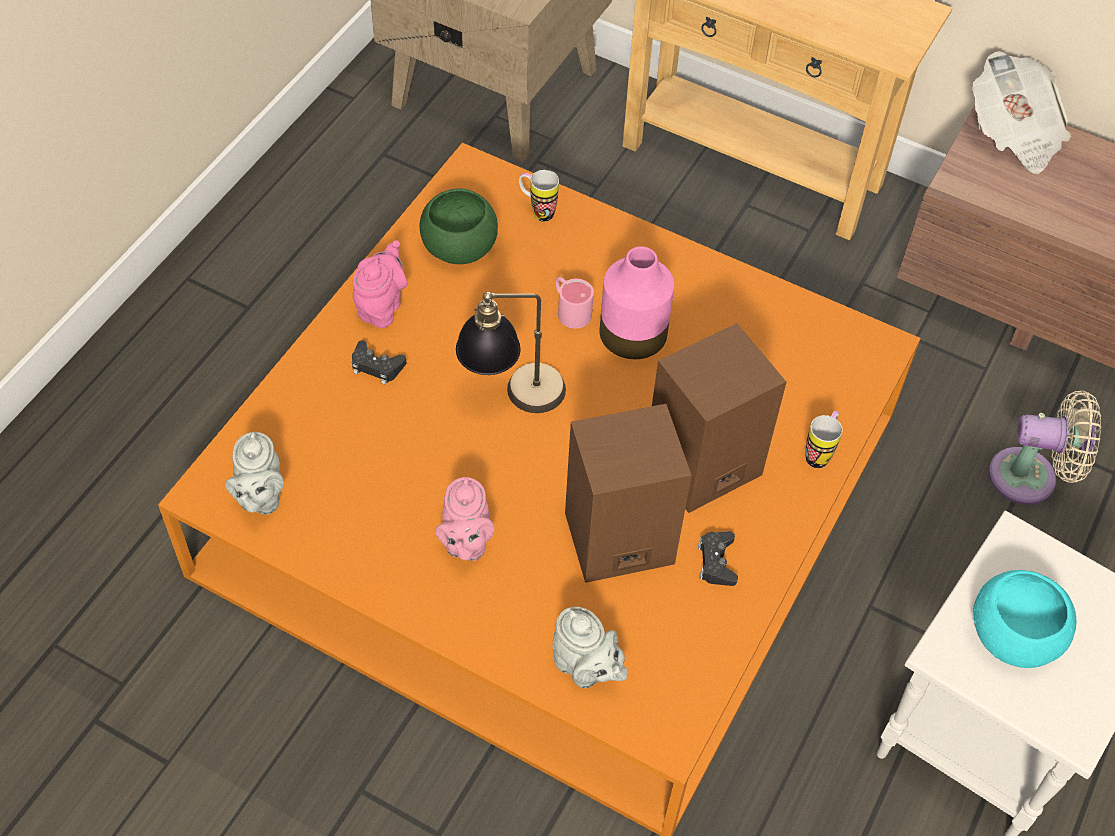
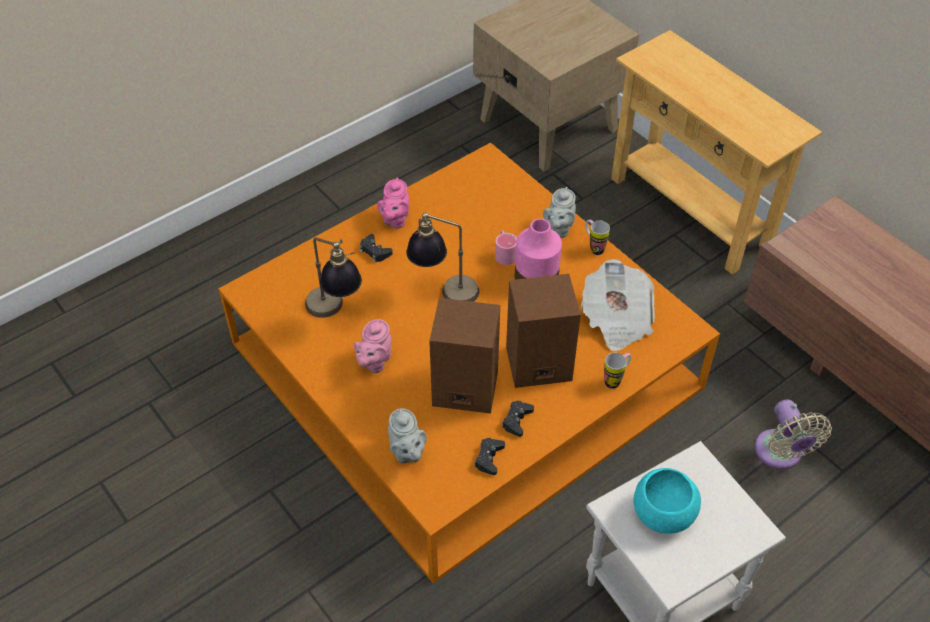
camera: 25 degrees right, 5 degrees down
grey teapot [225,432,283,515] -> grey teapot moved to [543,187,576,238]
pink teapot [353,240,407,328] -> pink teapot turned 150 degrees clockwise [377,177,409,229]
green bowl [420,188,498,264] -> none
mug [519,170,559,222] -> mug moved to [586,220,610,255]
newspaper [972,51,1071,174] -> newspaper moved to [581,259,655,351]
beige fan [989,390,1101,505] -> beige fan turned 45 degrees clockwise [755,399,832,469]
none -> table lamp [305,238,362,318]
none -> black game controller [474,438,505,475]

